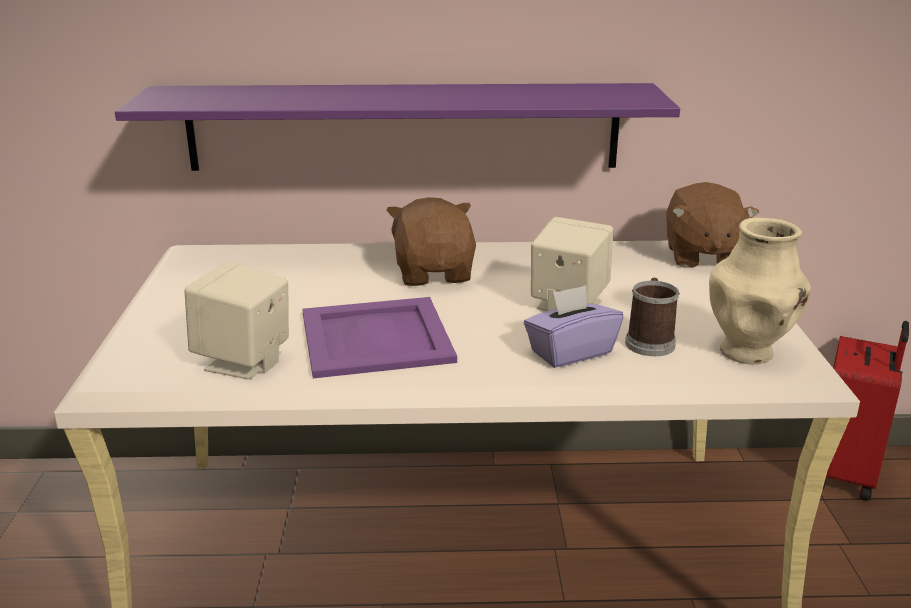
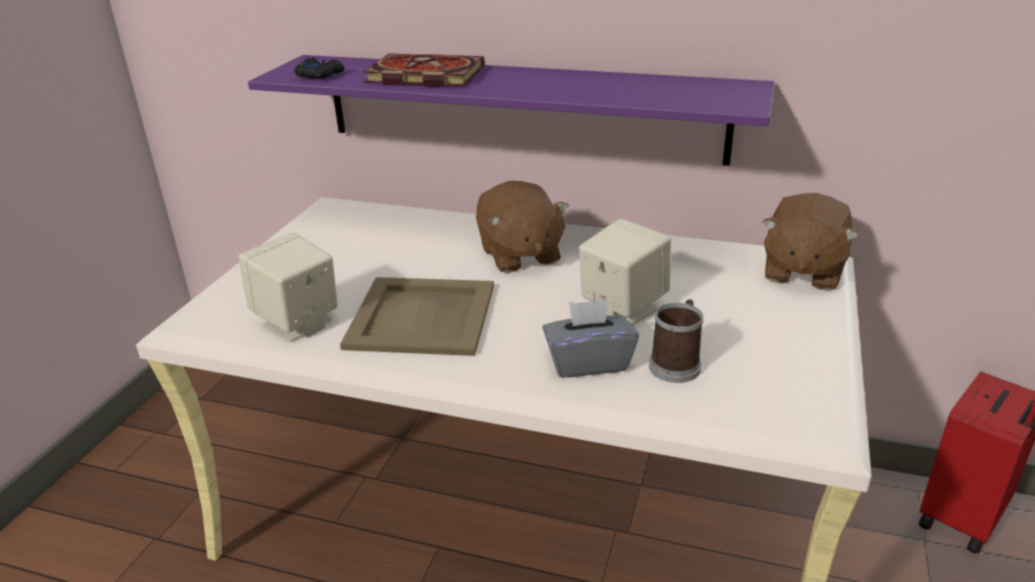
camera: 20 degrees right, 5 degrees up
purple tray [302,297,457,378] -> beige tray [340,277,494,356]
brown plush toy [386,197,476,286] -> brown plush toy turned 150 degrees clockwise [476,181,569,273]
purple tissue box [524,285,624,368] -> grey tissue box [543,300,639,378]
beige vase [709,218,811,365] -> none
none -> black game controller [294,57,344,79]
none -> book [363,54,485,87]

